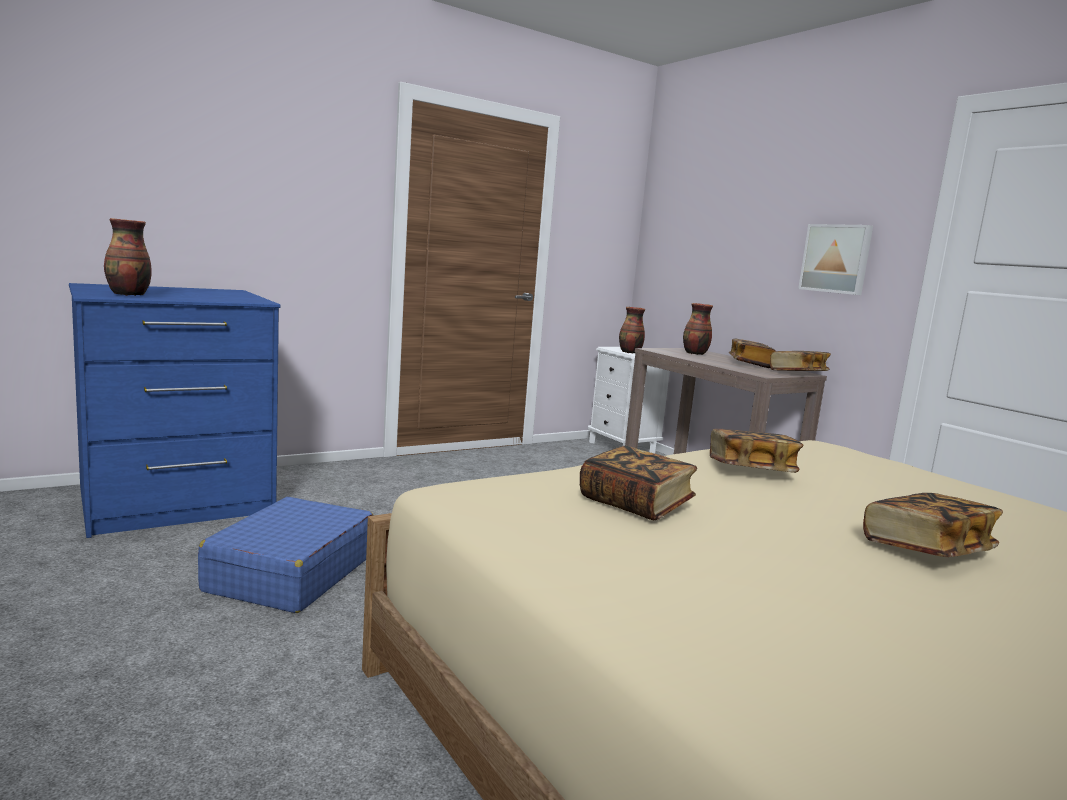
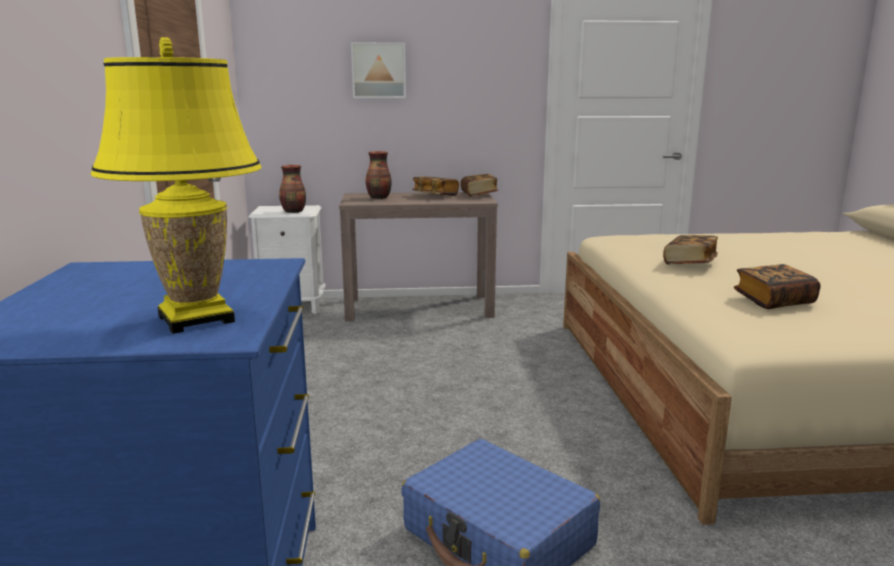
camera: 60 degrees left, 5 degrees up
vase [104,218,152,296] -> yellow table lamp [91,37,262,334]
picture [798,224,873,295] -> picture moved to [351,42,406,98]
book [863,493,1003,557] -> none

